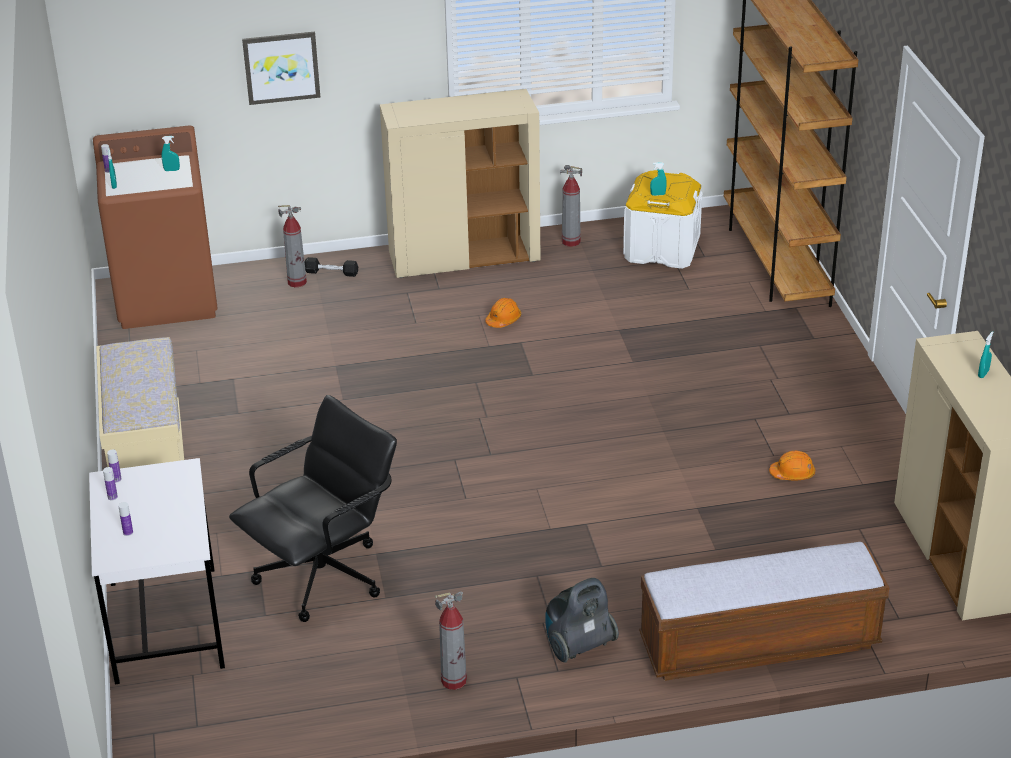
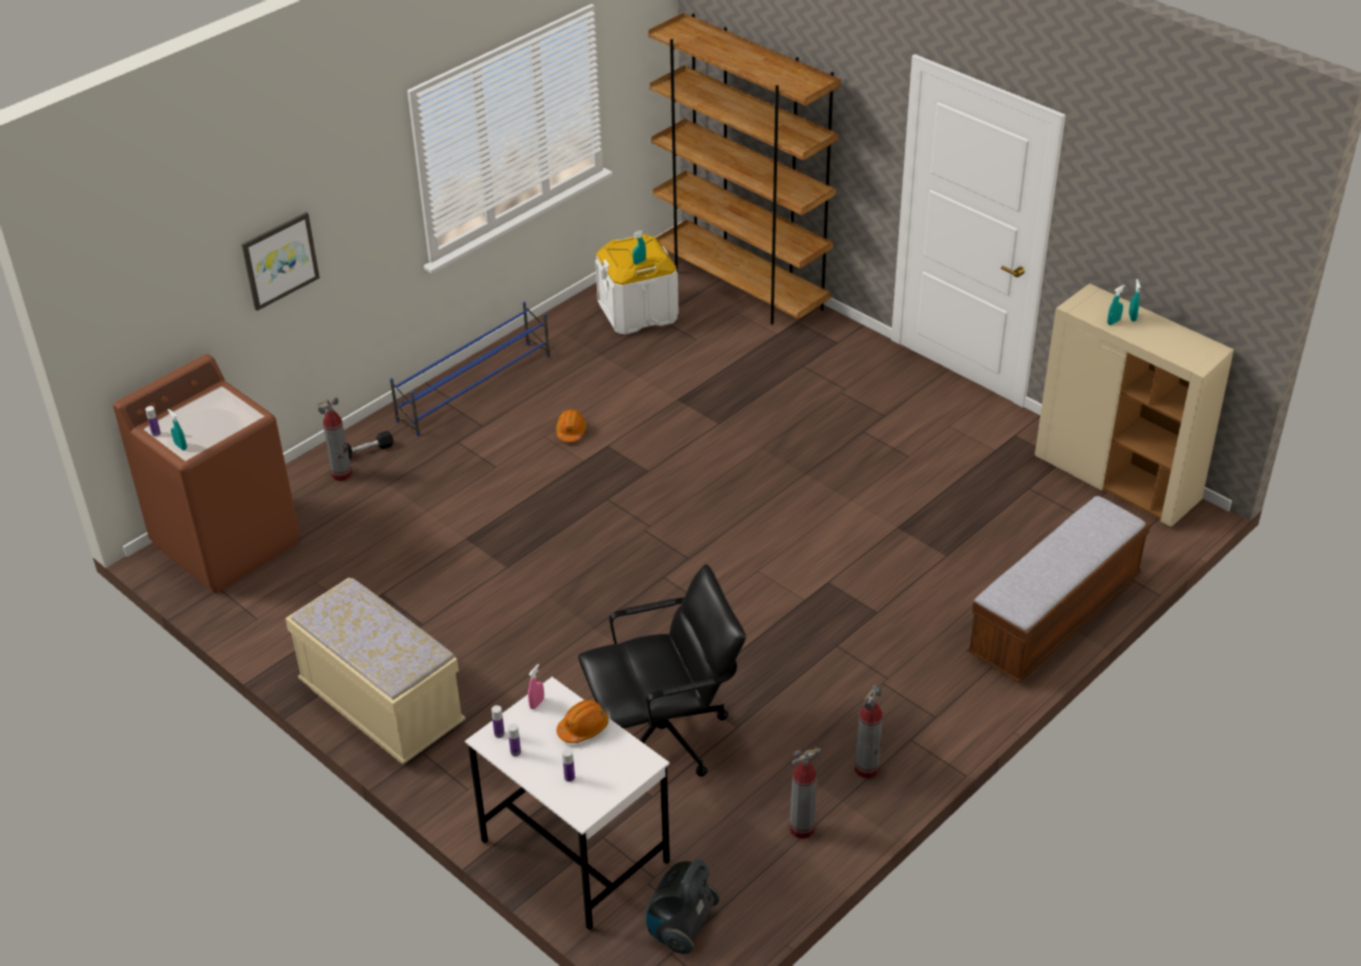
camera: 35 degrees left, 5 degrees up
turquoise spray bottle [162,136,180,171] -> turquoise spray bottle moved to [1107,285,1125,325]
black office chair [229,395,397,622] -> black office chair turned 60 degrees clockwise [578,564,746,777]
beige cabinet [380,89,540,278] -> blue shoe rack [390,302,550,436]
vacuum cleaner [545,578,619,663] -> vacuum cleaner moved to [646,859,720,954]
fire extinguisher [560,165,582,247] -> fire extinguisher moved to [789,747,821,839]
orange hard hat [769,451,815,481] -> orange hard hat moved to [556,700,609,743]
none -> pink spray bottle [528,664,544,709]

